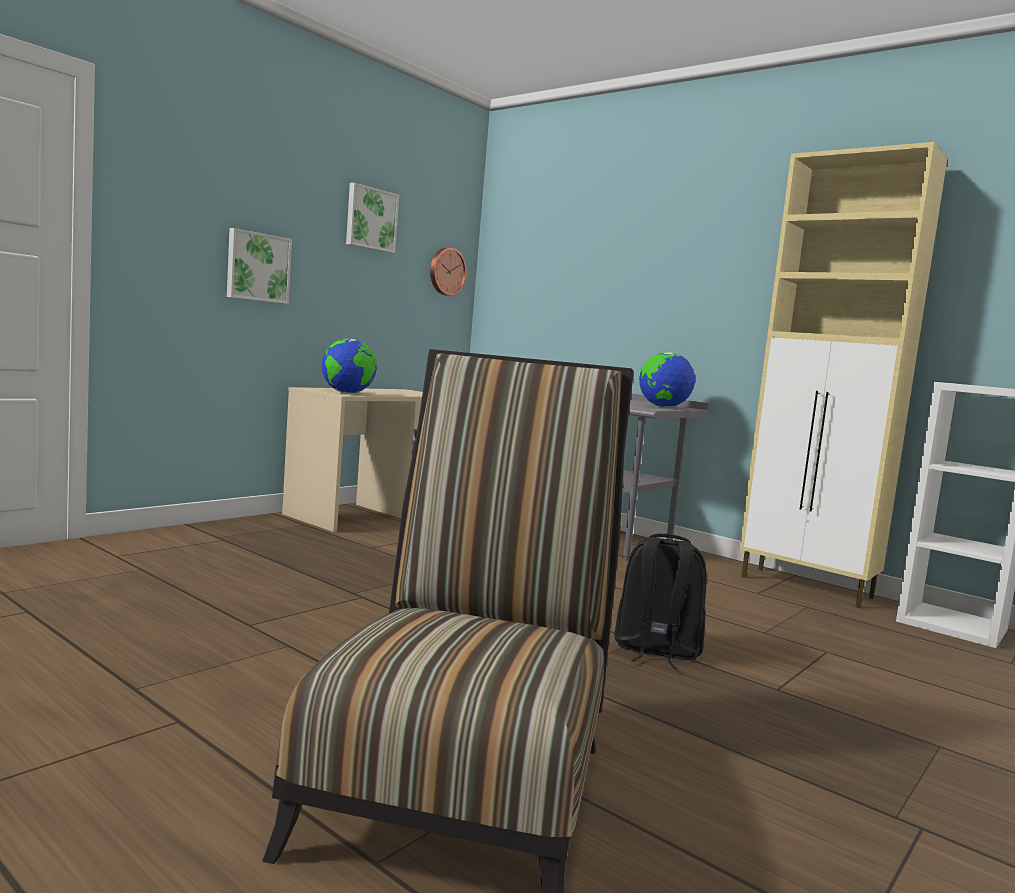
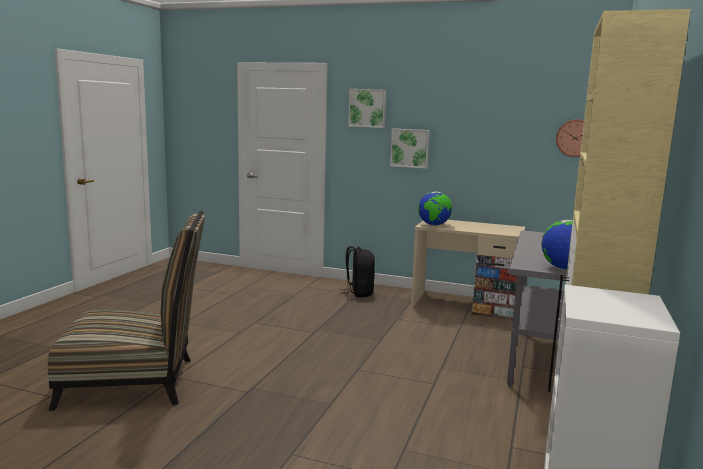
camera: 70 degrees right, 5 degrees up
picture [346,183,399,253] -> picture moved to [348,89,386,128]
black backpack [614,534,707,669] -> black backpack moved to [340,246,375,297]

